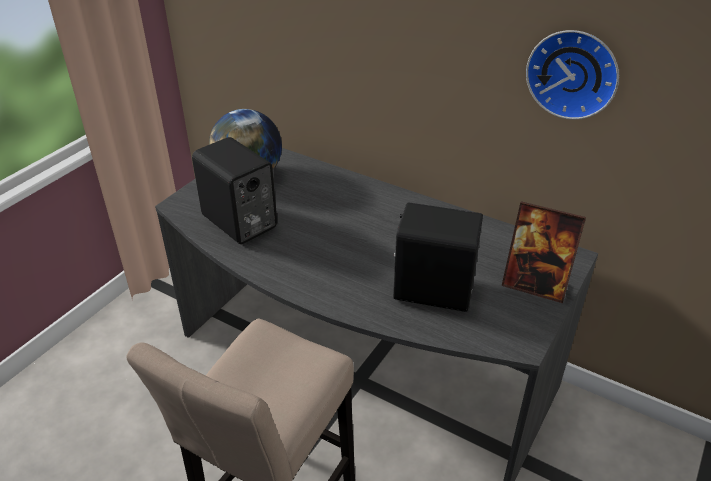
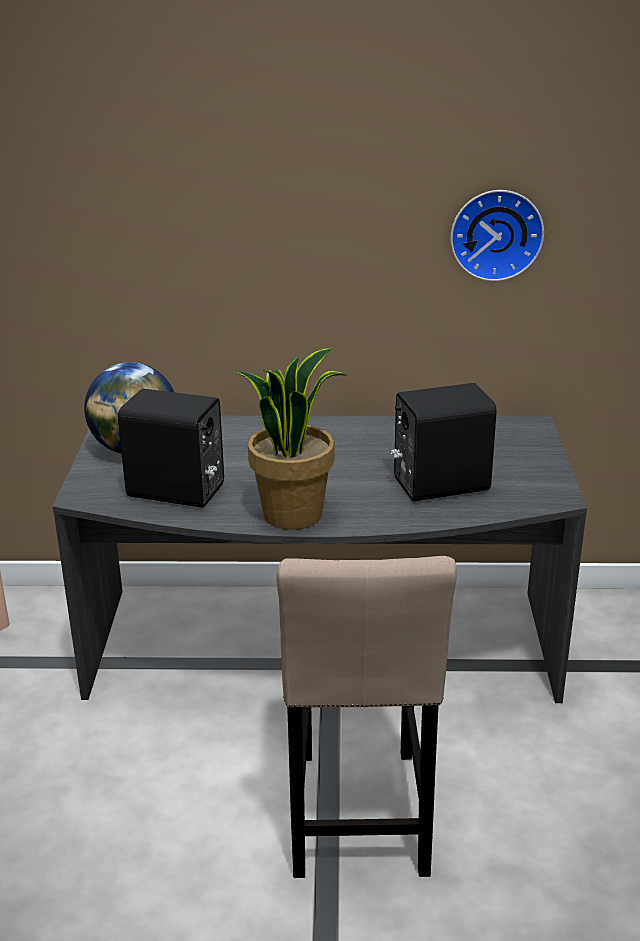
camera: 30 degrees left, 10 degrees down
picture frame [501,201,586,303] -> none
none -> potted plant [235,347,346,530]

